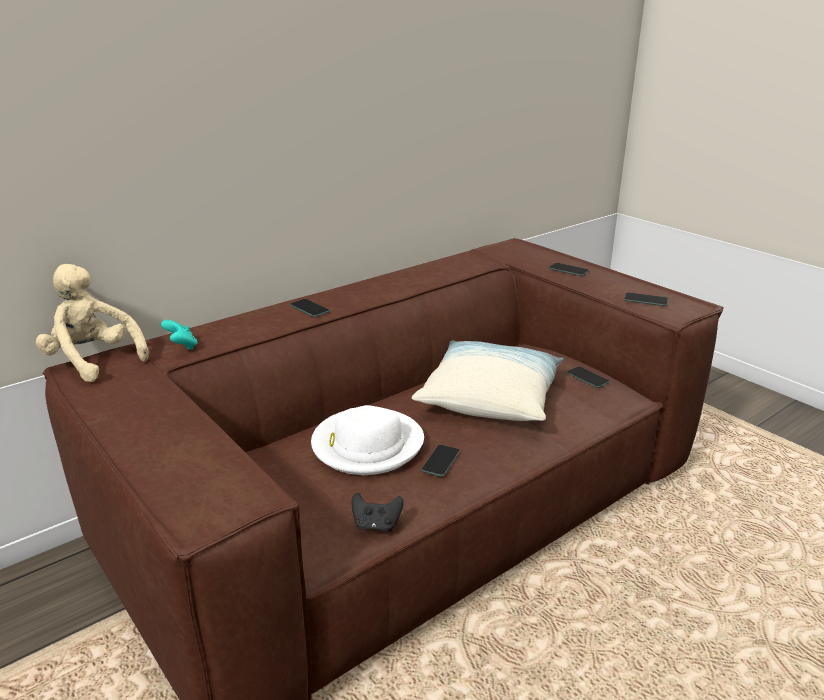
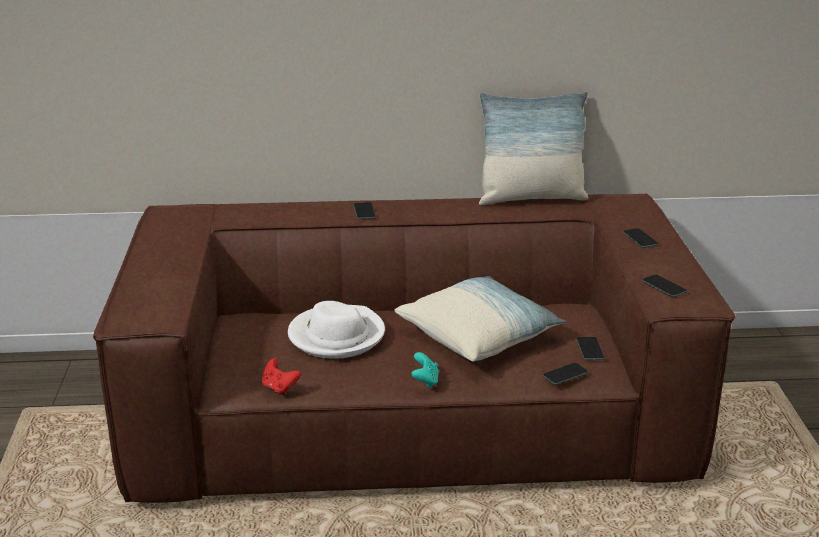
camera: 35 degrees right, 0 degrees up
beige plush toy [36,264,149,382] -> none
turquoise game controller [161,320,198,350] -> turquoise game controller moved to [411,352,439,388]
black game controller [352,493,404,531] -> red game controller [262,358,301,395]
phone [421,445,460,477] -> phone moved to [542,363,588,385]
none -> pillow [479,92,588,205]

